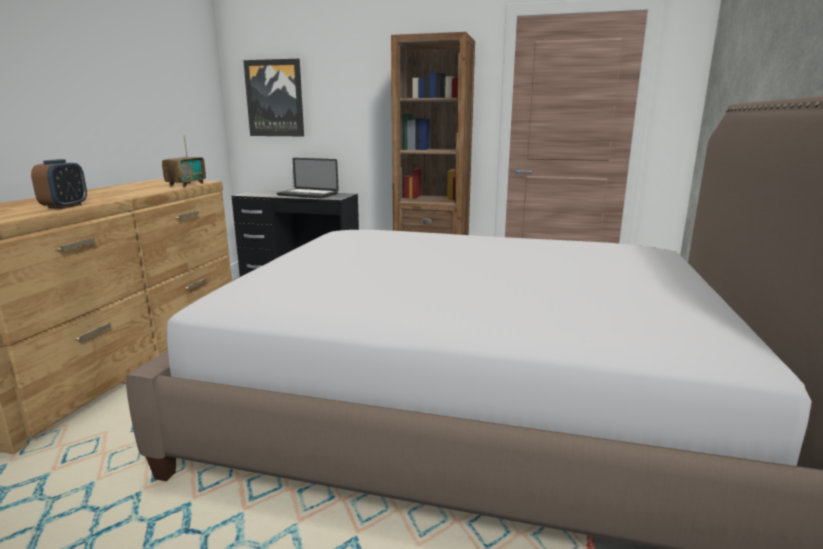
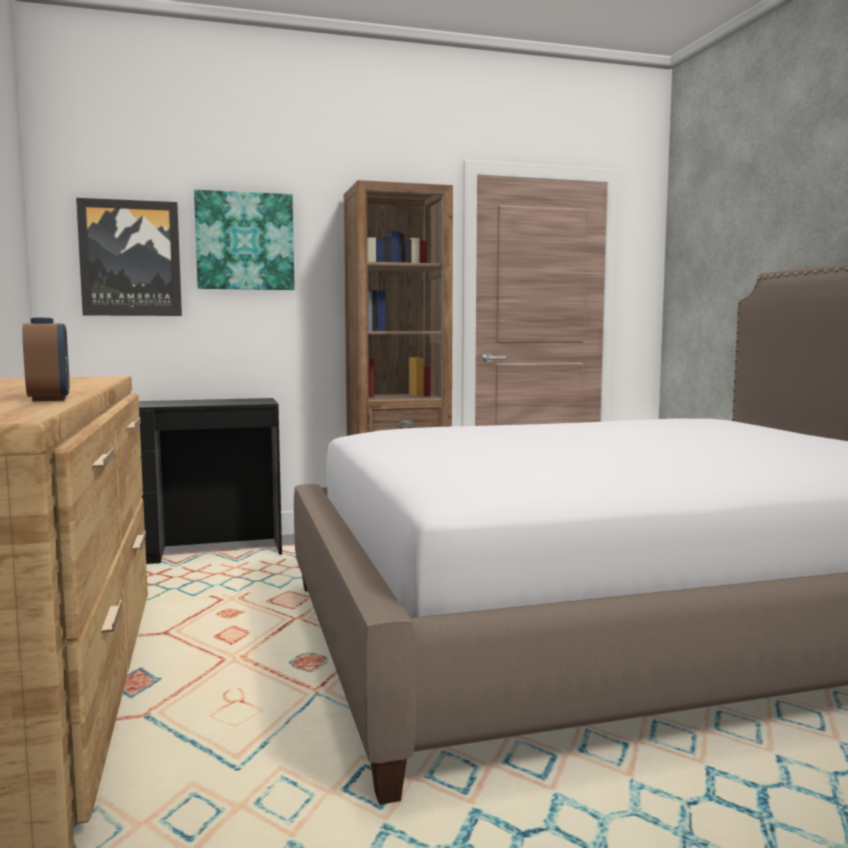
camera: 30 degrees left, 10 degrees down
radio [162,135,206,187] -> none
laptop [277,158,339,198] -> none
none -> picture [194,190,295,290]

